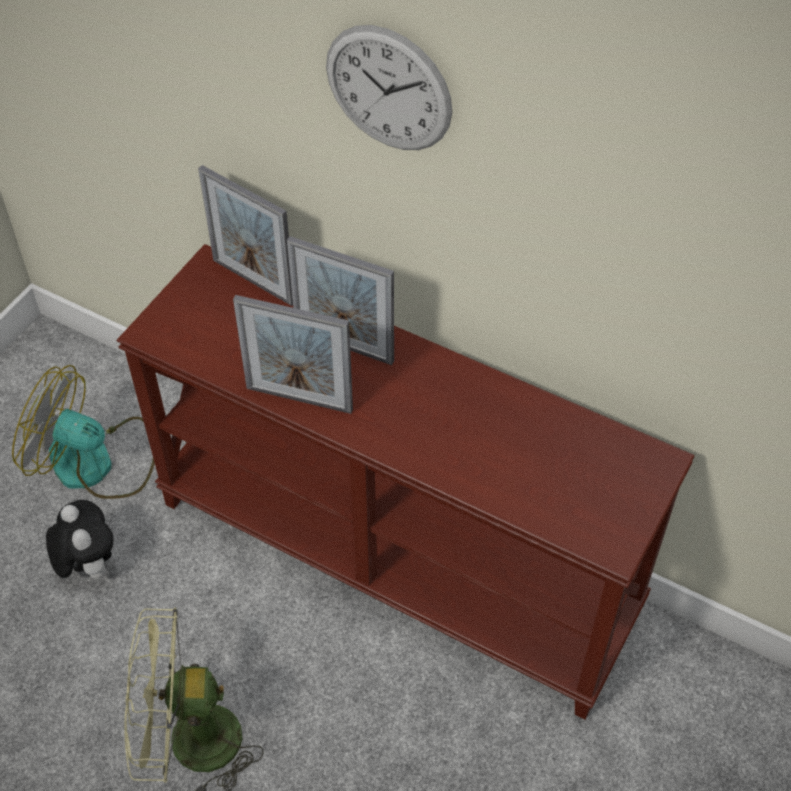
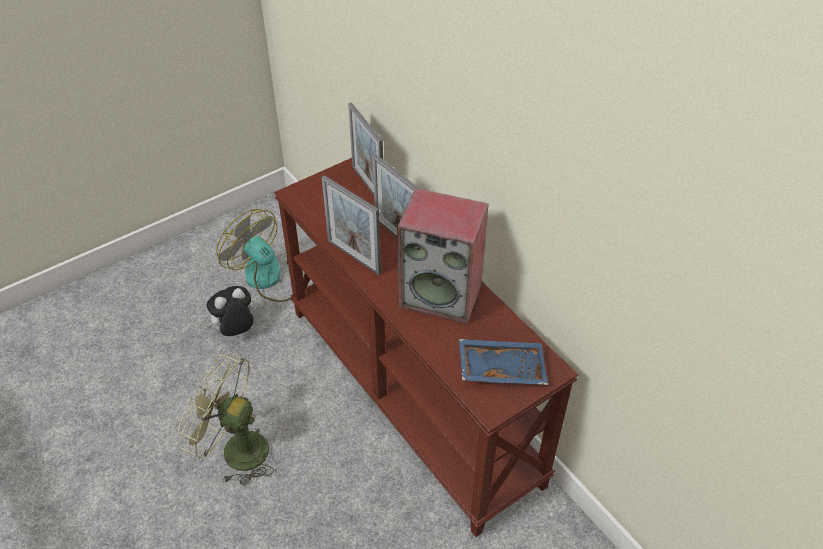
camera: 25 degrees right, 5 degrees down
plush toy [46,500,114,580] -> plush toy turned 120 degrees counterclockwise [207,286,254,336]
wall clock [326,25,452,150] -> none
none -> speaker [397,188,488,324]
none -> blue tray [459,339,548,385]

